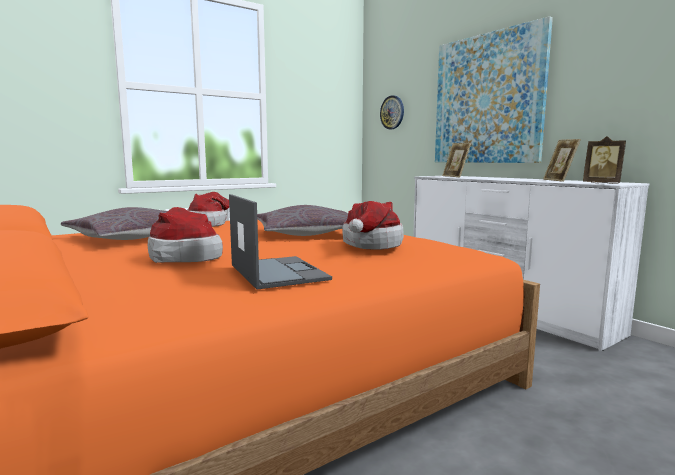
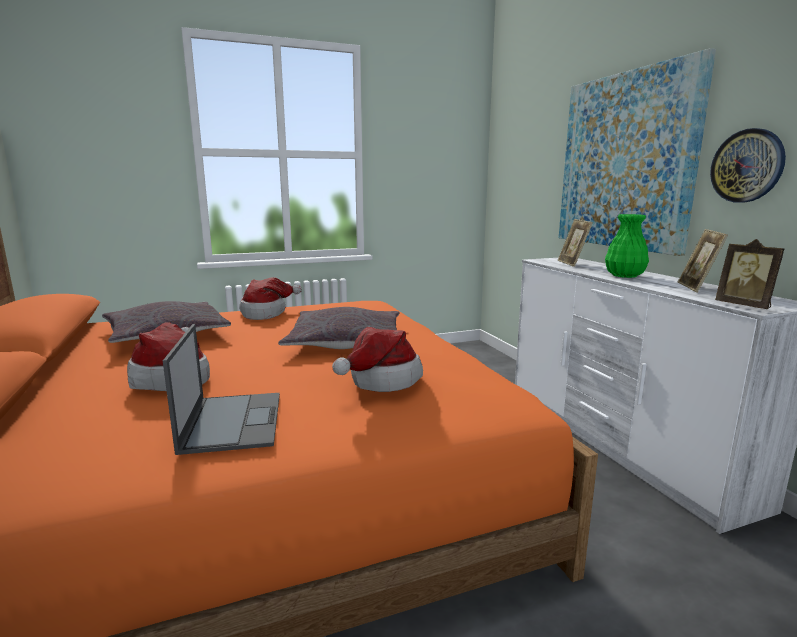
camera: 15 degrees right, 5 degrees up
wall clock [380,95,404,129] -> wall clock moved to [710,128,786,203]
none -> green vase [605,214,649,278]

